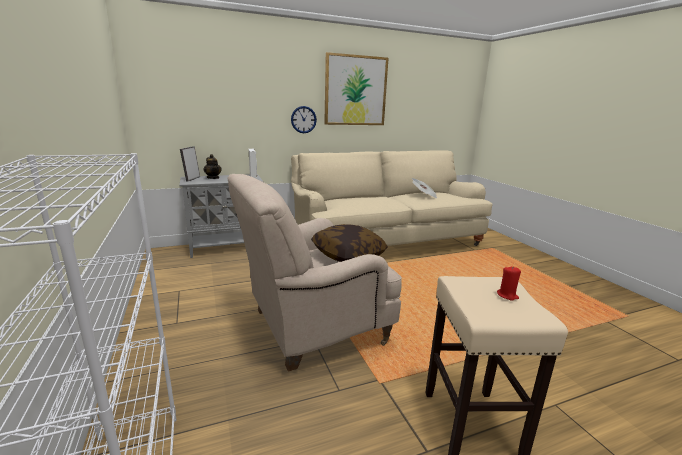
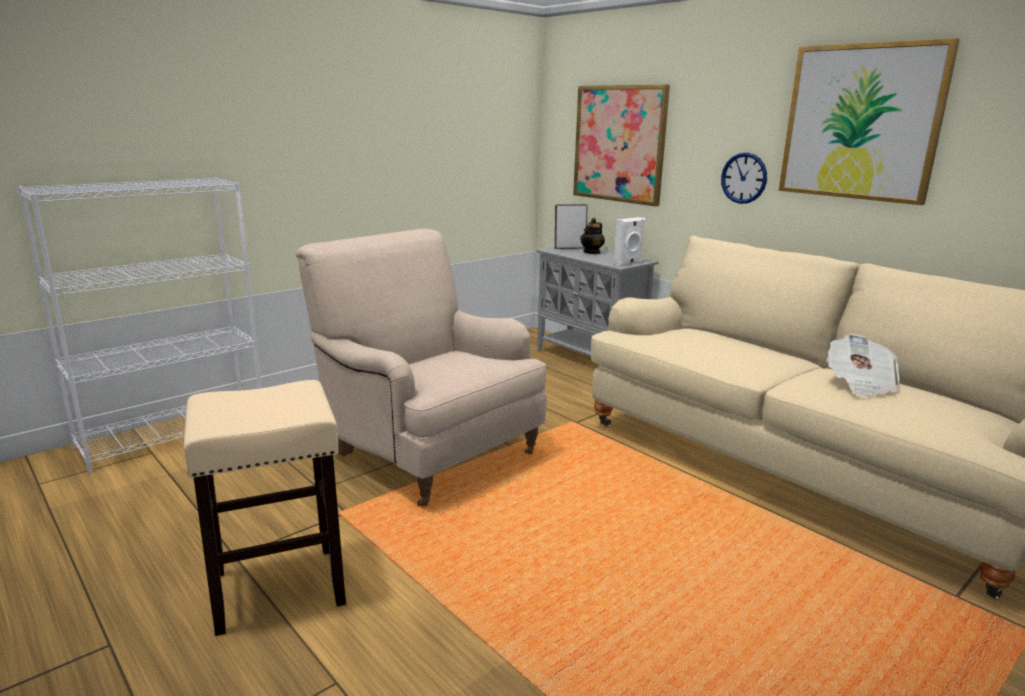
camera: 70 degrees right, 0 degrees up
pillow [311,224,388,262] -> none
red candle [497,266,521,301] -> none
none -> picture [573,85,670,206]

